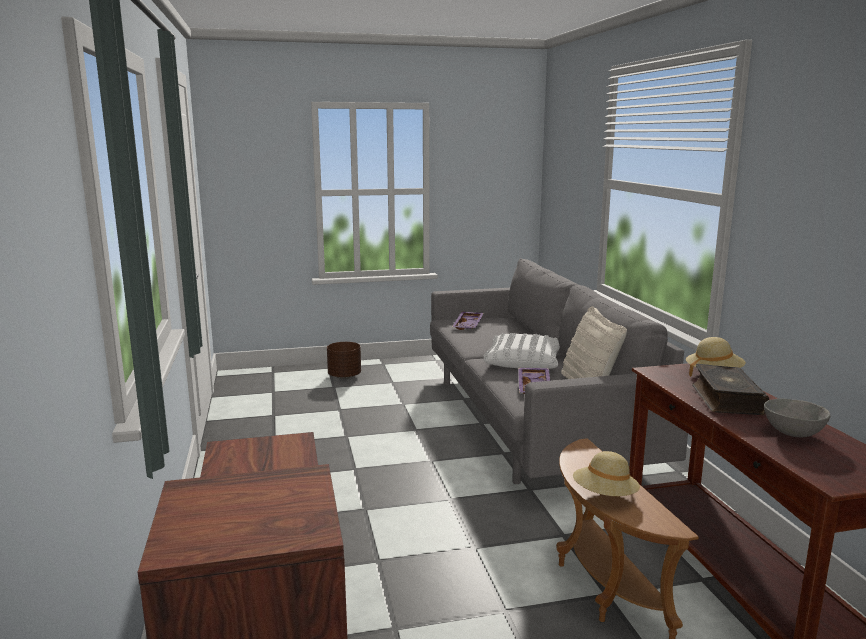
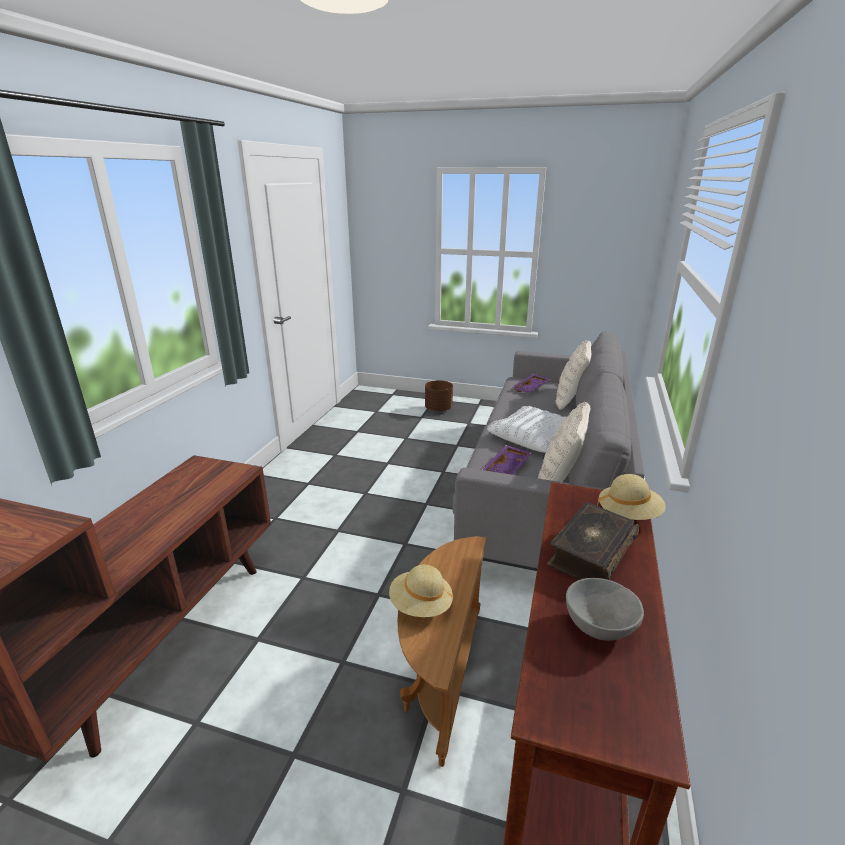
camera: 30 degrees right, 10 degrees up
none -> beige pillow [555,340,591,410]

